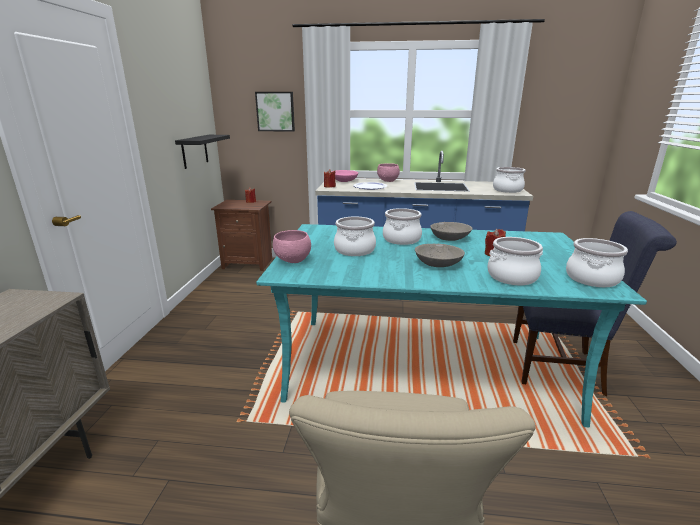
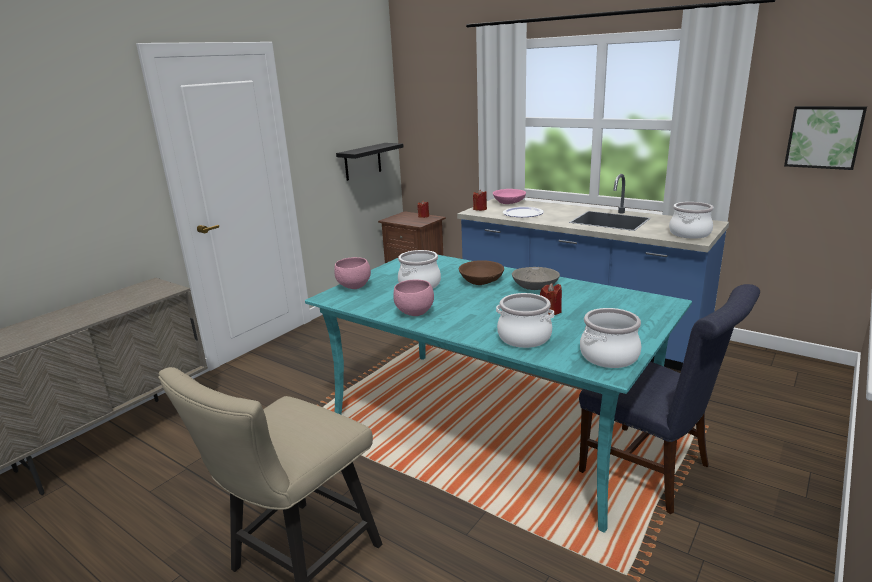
camera: 30 degrees right, 0 degrees up
picture [255,92,295,132] -> picture moved to [784,106,867,170]
pink bowl [377,163,400,182] -> pink bowl moved to [393,279,434,316]
cooking pot [383,208,422,245] -> brown bowl [459,260,504,285]
grey bowl [415,244,465,267] -> none

